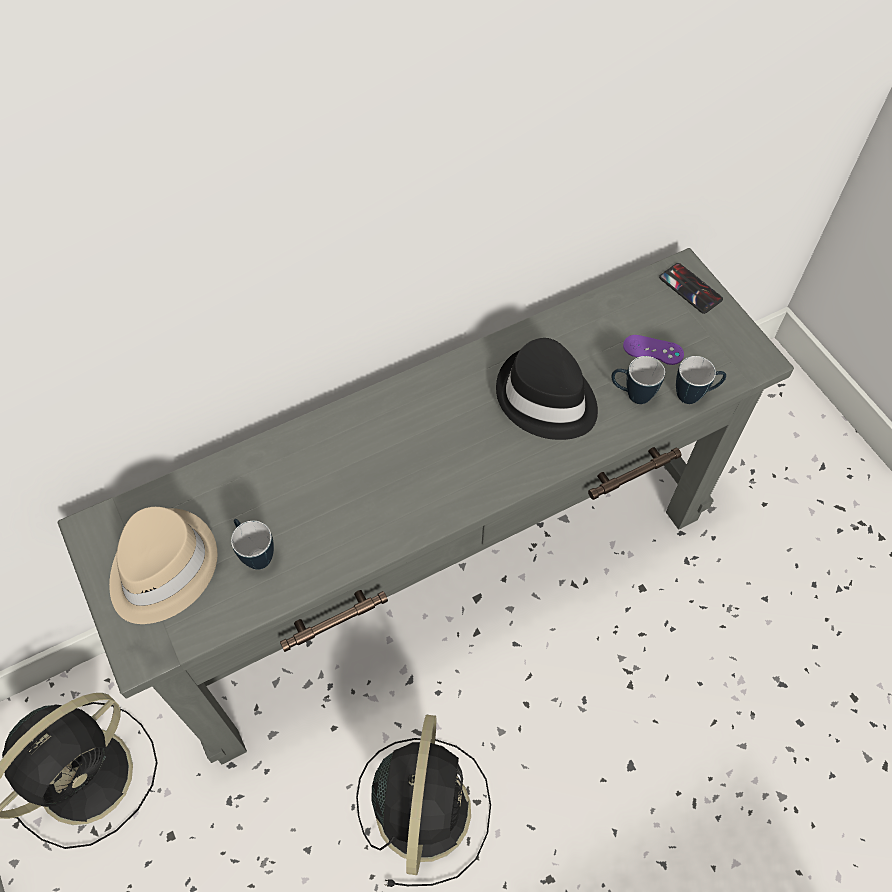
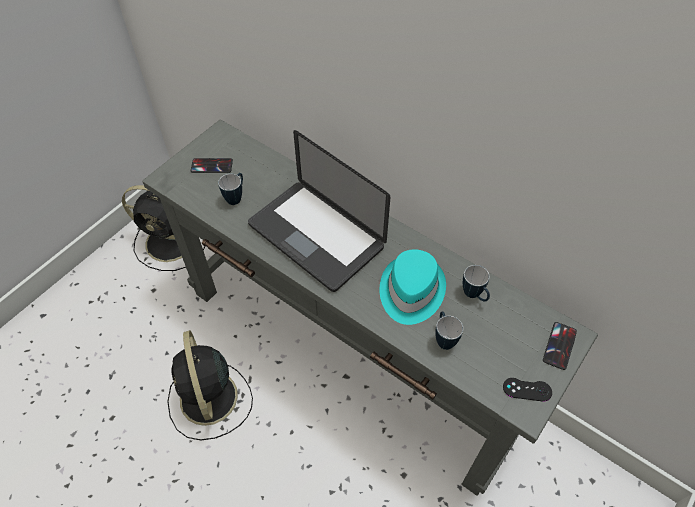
camera: 65 degrees right, 5 degrees down
beige hat [109,507,218,624] -> phone [191,158,233,173]
black fan [356,715,491,887] -> black fan turned 90 degrees clockwise [167,330,253,440]
black hat [496,338,598,440] -> turquoise hat [380,249,446,325]
purple game controller [623,335,684,365] -> none
mug [676,356,726,404] -> mug moved to [463,265,490,302]
none -> laptop [248,130,390,292]
none -> black game controller [503,378,552,402]

